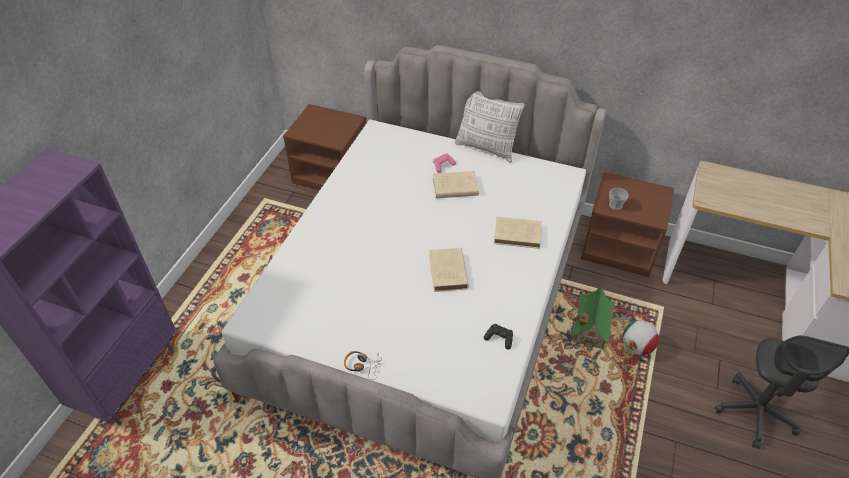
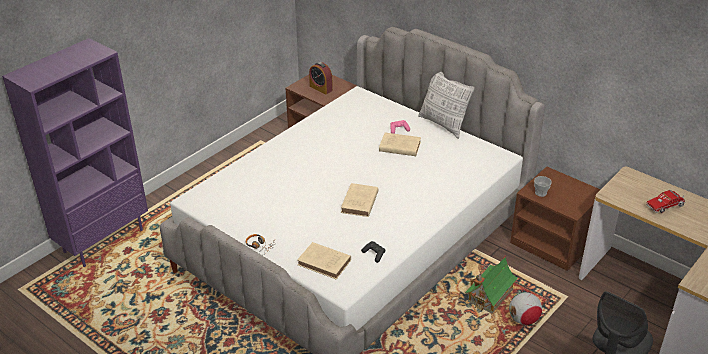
camera: 20 degrees right, 10 degrees down
beige book [494,217,542,249] -> beige book moved to [297,242,351,279]
none -> alarm clock [309,62,333,94]
none -> toy truck [646,190,685,213]

